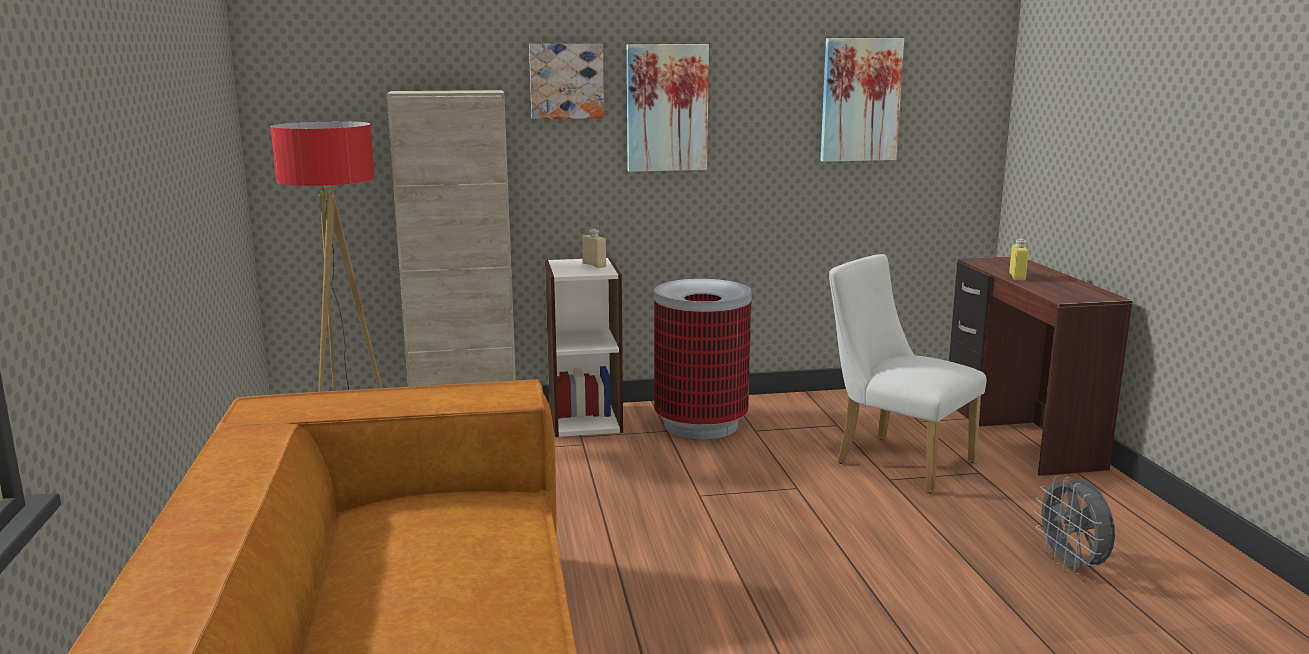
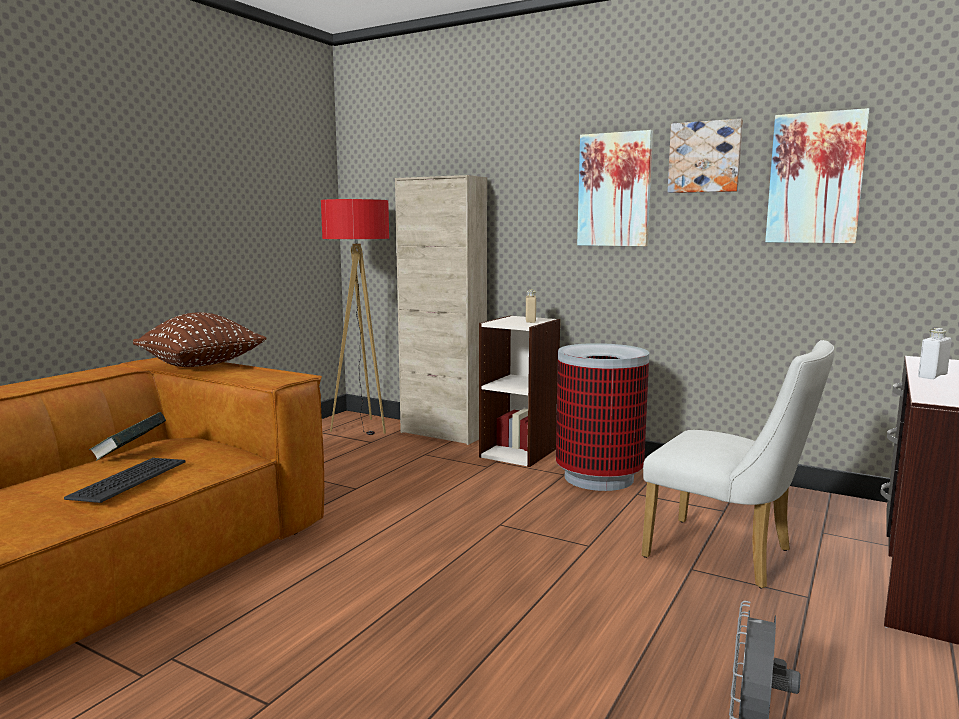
camera: 40 degrees right, 5 degrees down
picture [529,44,604,119] -> picture moved to [668,119,743,193]
white chair [829,254,987,494] -> white chair turned 135 degrees clockwise [641,340,834,589]
yellow bottle [1009,239,1029,280] -> white bottle [918,328,952,379]
none -> keyboard [64,458,186,503]
none -> book [89,412,166,461]
none -> brown pillow [133,312,267,367]

